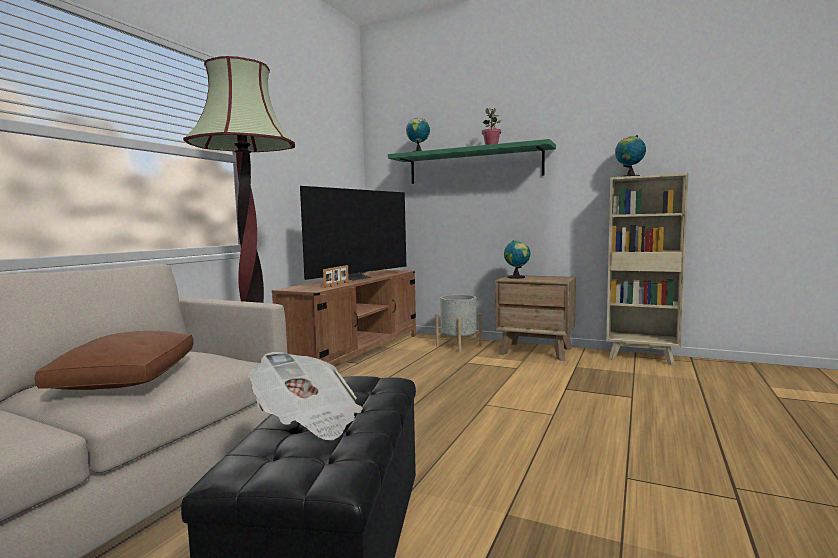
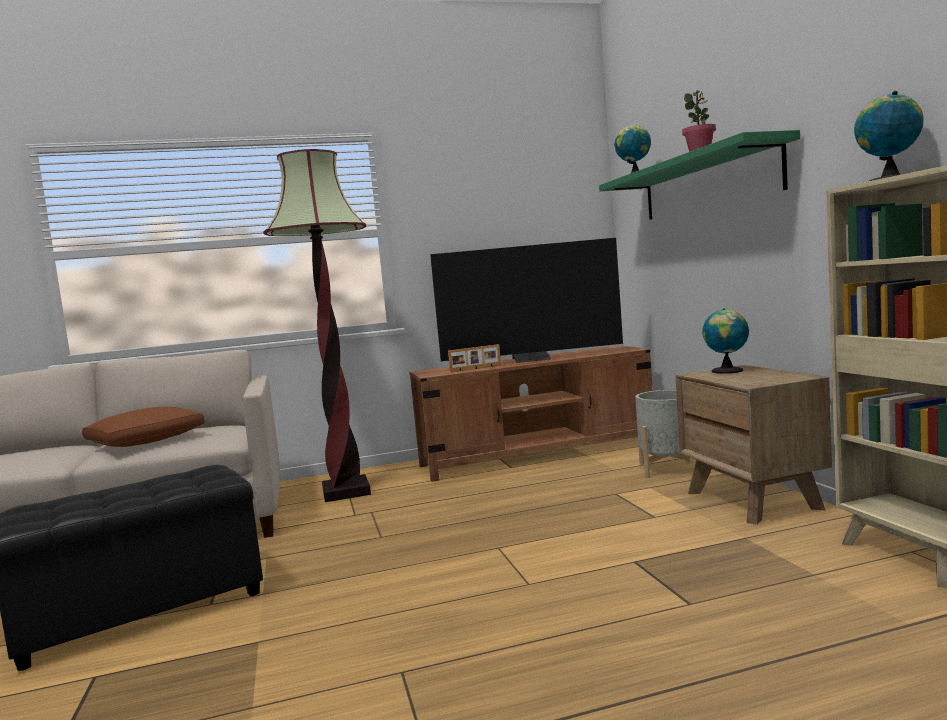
camera: 50 degrees right, 0 degrees up
newspaper [248,352,363,440] -> none

